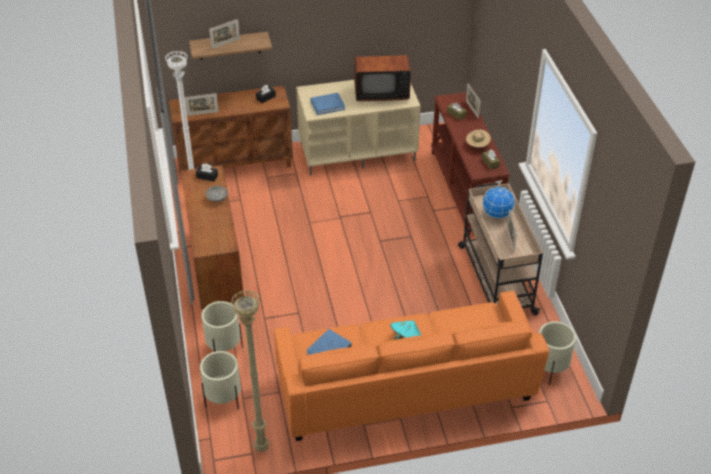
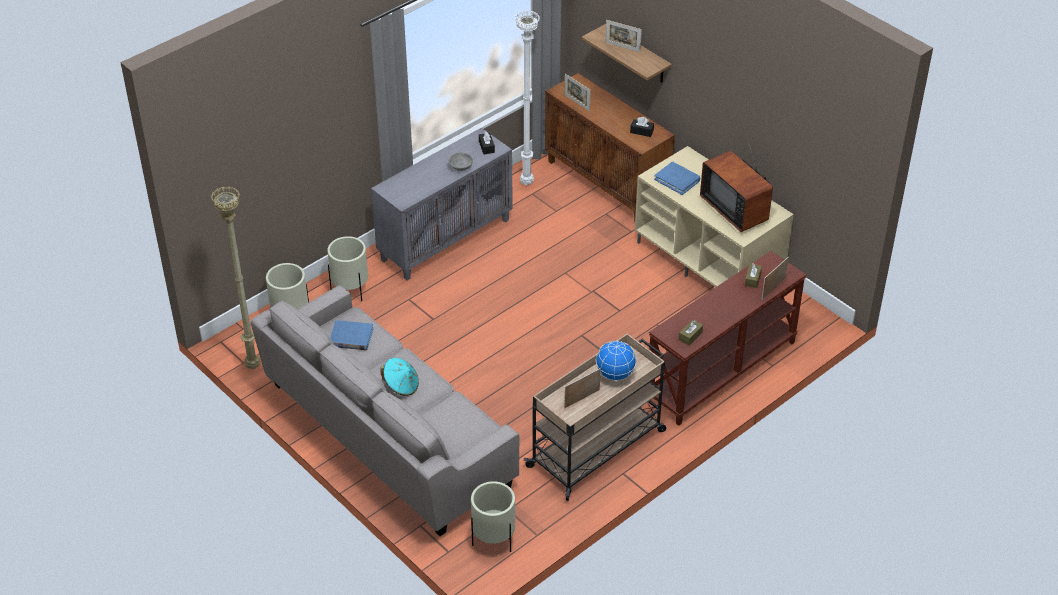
camera: 60 degrees right, 0 degrees up
brown cabinet [181,165,244,309] -> grey cabinet [371,128,513,281]
orange sofa [274,290,549,441] -> grey sofa [250,285,519,536]
beige hat [466,129,491,148] -> none

